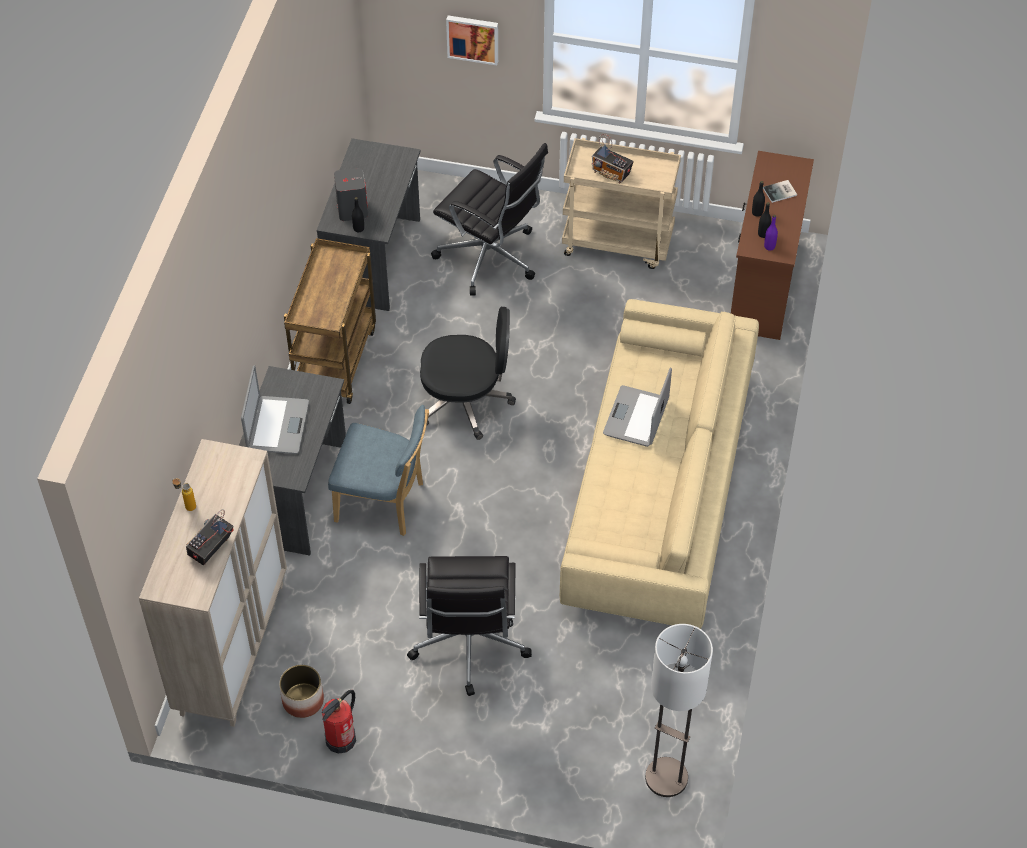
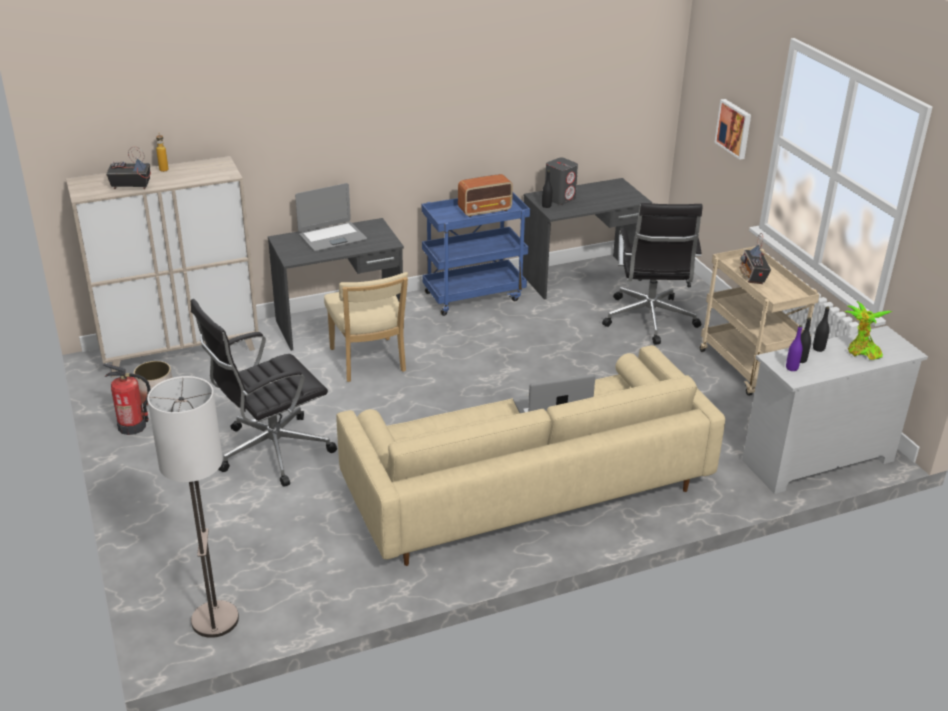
camera: 55 degrees right, 20 degrees down
brown cart [284,238,376,404] -> blue cart [422,192,530,316]
blue chair [328,405,429,536] -> beige chair [324,272,408,382]
black office chair [420,307,516,440] -> none
brown dresser [731,151,814,340] -> white dresser [742,326,928,494]
book [763,180,797,203] -> potted plant [845,301,892,360]
none -> radio [458,174,513,217]

